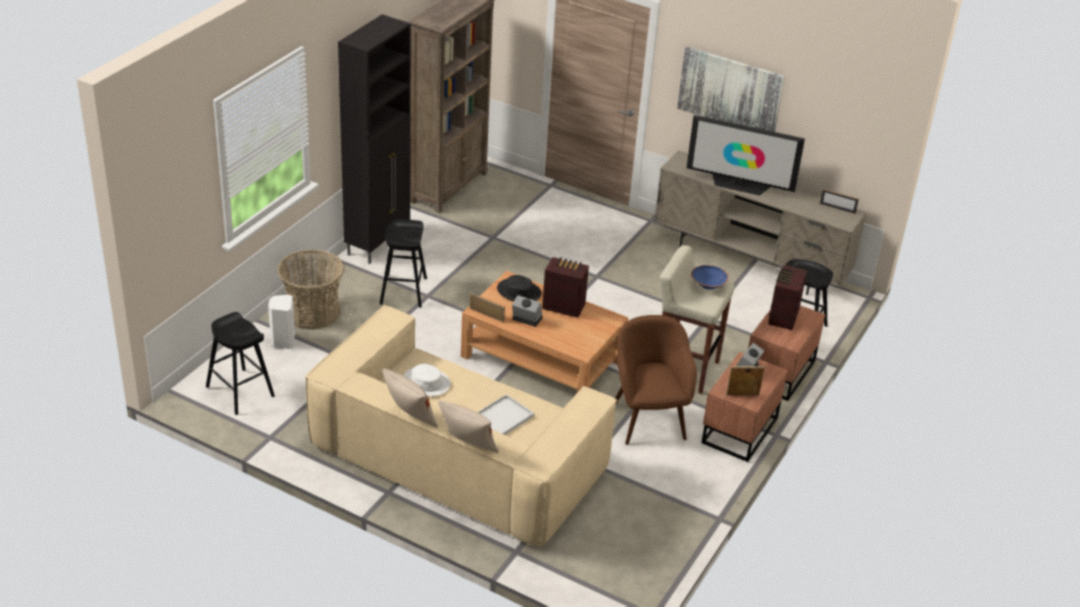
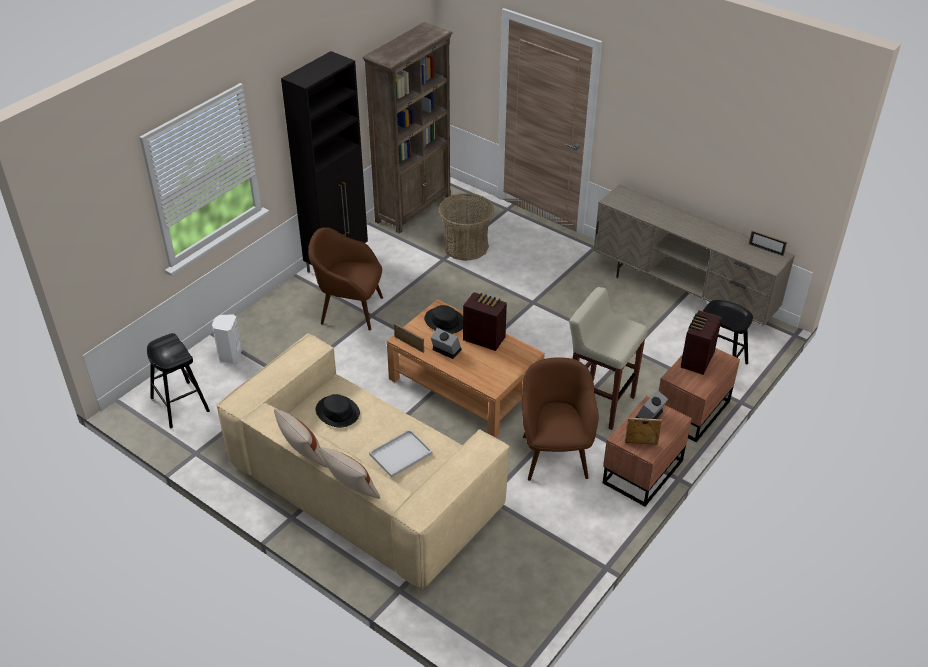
camera: 10 degrees right, 5 degrees up
basket [277,249,344,330] -> basket moved to [438,193,494,261]
black stool [380,219,427,308] -> brown armchair [308,227,383,331]
white hat [403,364,451,396] -> black hat [316,394,360,427]
picture [677,47,785,132] -> none
television [686,115,805,195] -> none
blue bowl [691,265,729,290] -> none

